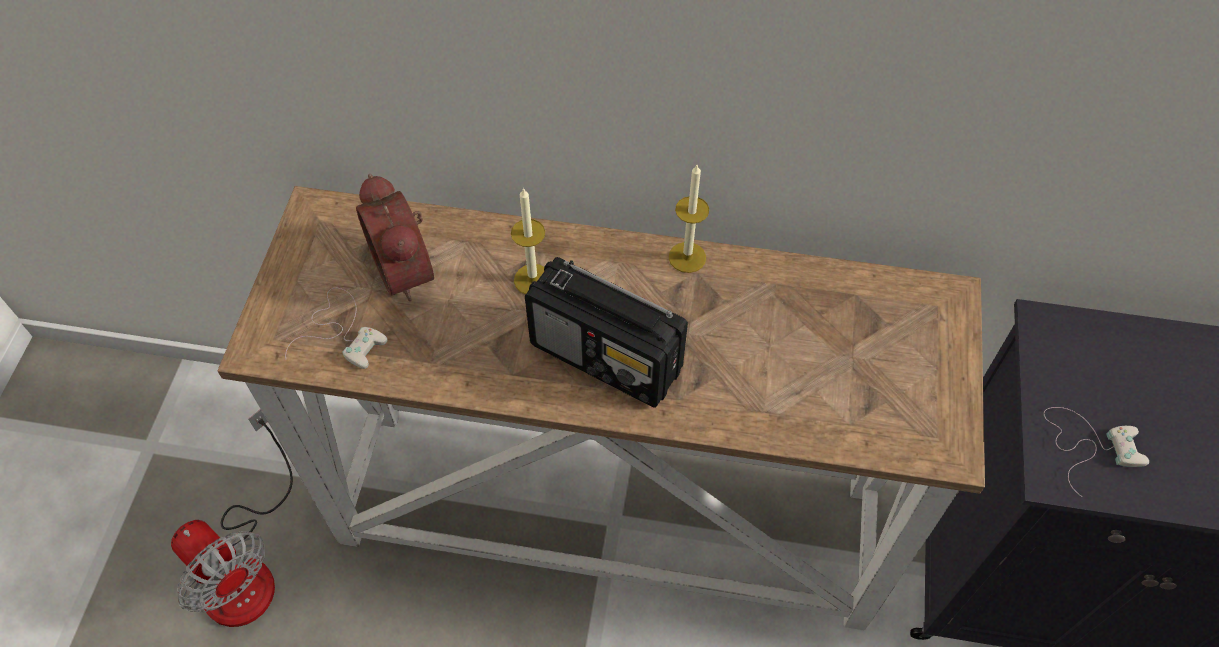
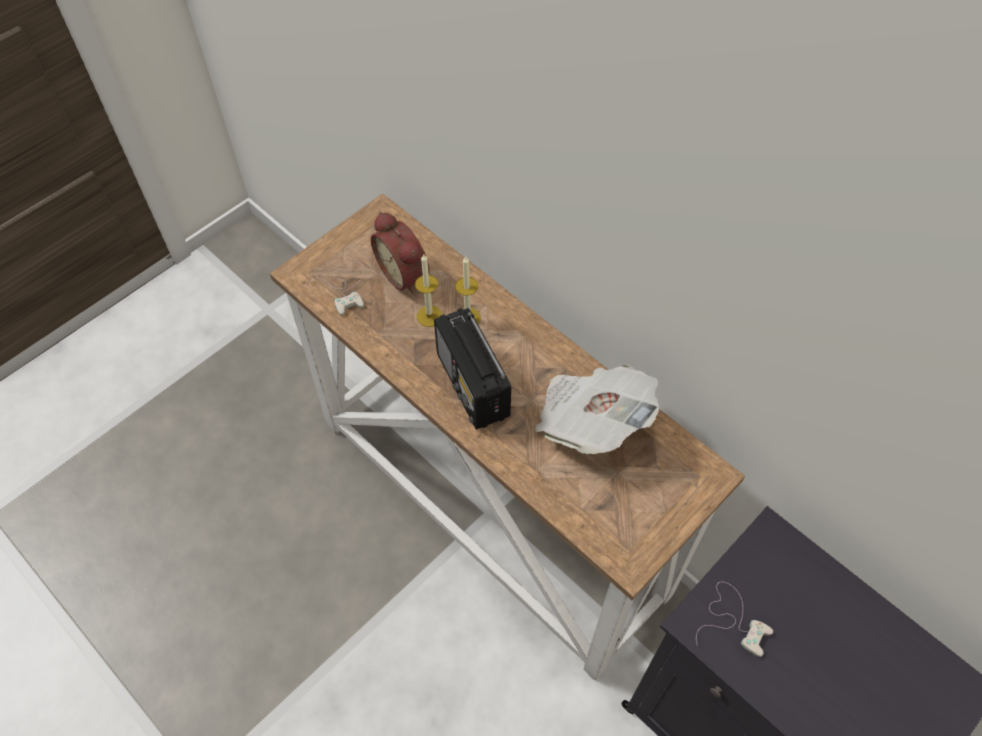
camera: 35 degrees right, 0 degrees up
fan [171,409,293,627] -> none
alarm clock [356,174,434,301] -> alarm clock turned 45 degrees counterclockwise [371,212,430,294]
candle [669,165,709,273] -> candle moved to [415,254,442,327]
none -> newspaper [535,365,659,454]

